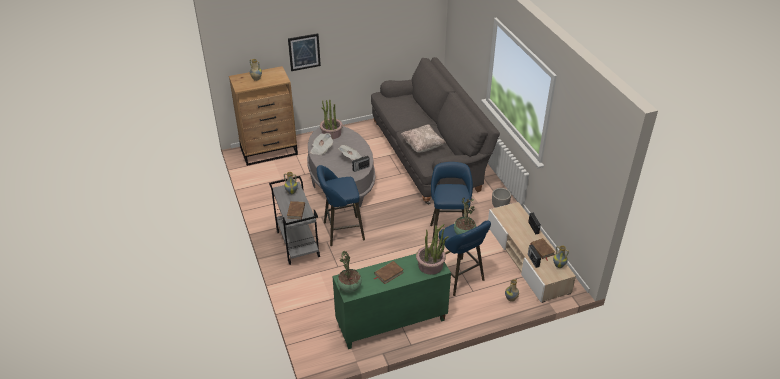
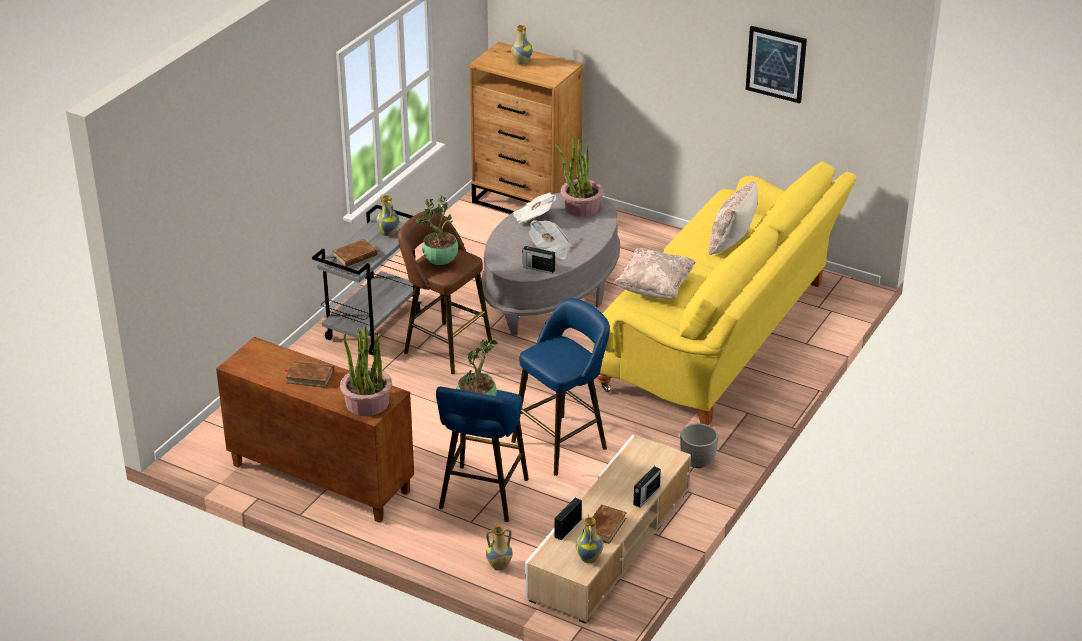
camera: 50 degrees right, 5 degrees down
picture [288,33,321,71] -> picture moved to [746,26,807,103]
blue stool [317,165,365,246] -> brown stool [398,209,492,374]
green cabinet [333,254,451,349] -> brown cabinet [216,337,414,523]
potted plant [337,251,362,293] -> potted plant moved to [416,195,458,265]
grey sofa [371,57,500,205] -> yellow sofa [592,161,857,425]
none -> beige pillow [709,181,758,255]

